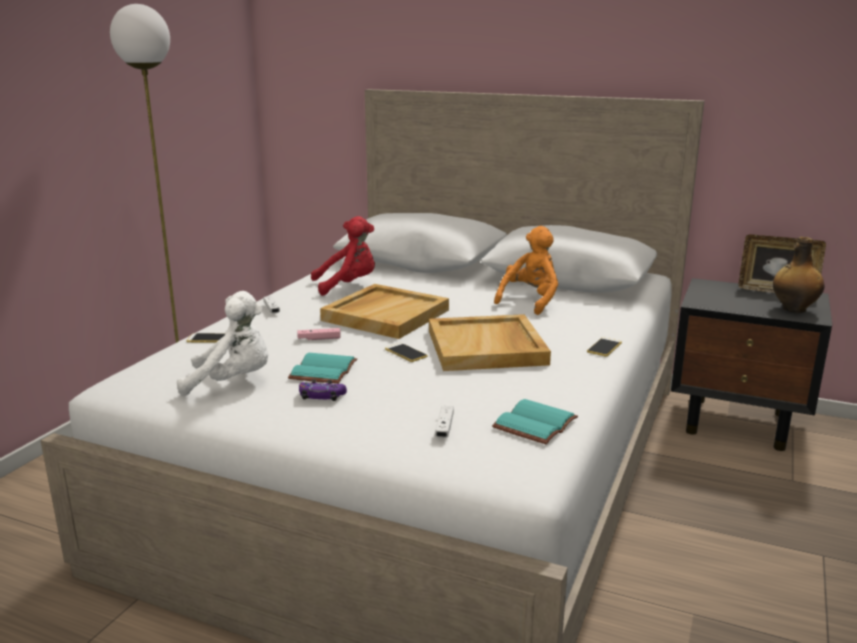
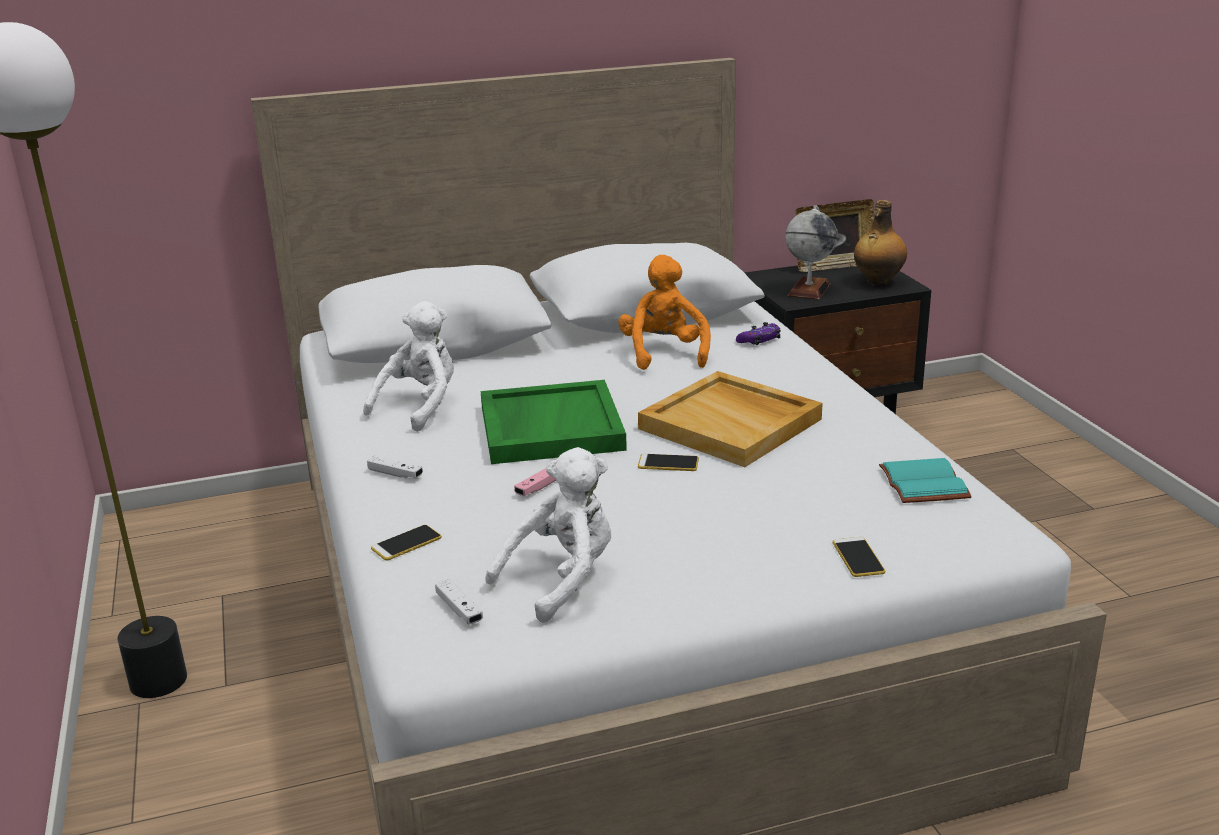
camera: 40 degrees left, 5 degrees up
turquoise book [288,353,357,384] -> none
purple game controller [299,379,347,401] -> purple game controller moved to [736,322,781,345]
red plush toy [311,216,375,296] -> white plush toy [363,301,454,432]
beige tray [320,284,449,339] -> green tray [481,380,627,464]
white game controller [435,406,454,438] -> white game controller moved to [435,579,483,624]
phone [587,337,622,356] -> phone moved to [833,537,885,577]
none -> globe [785,205,837,300]

